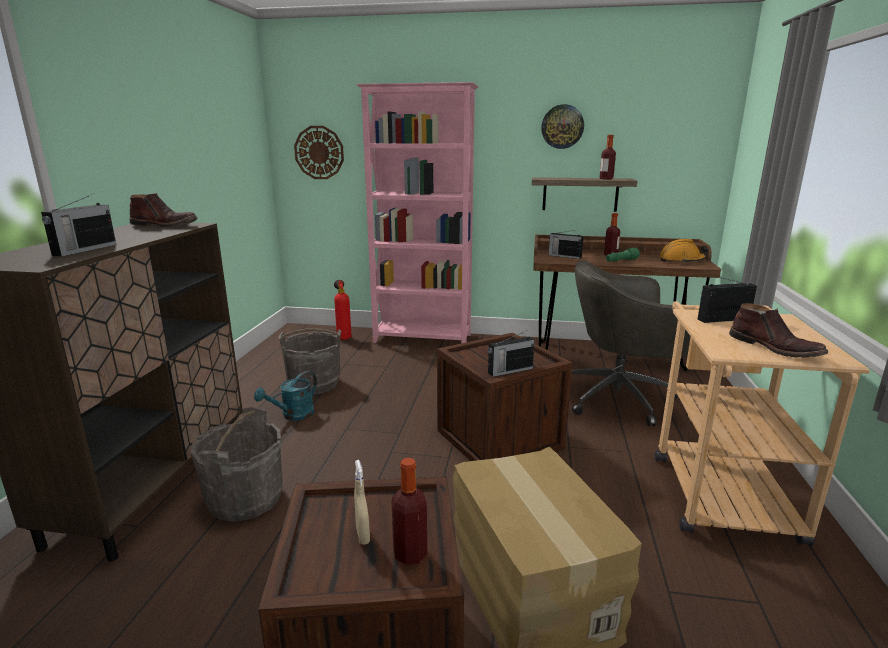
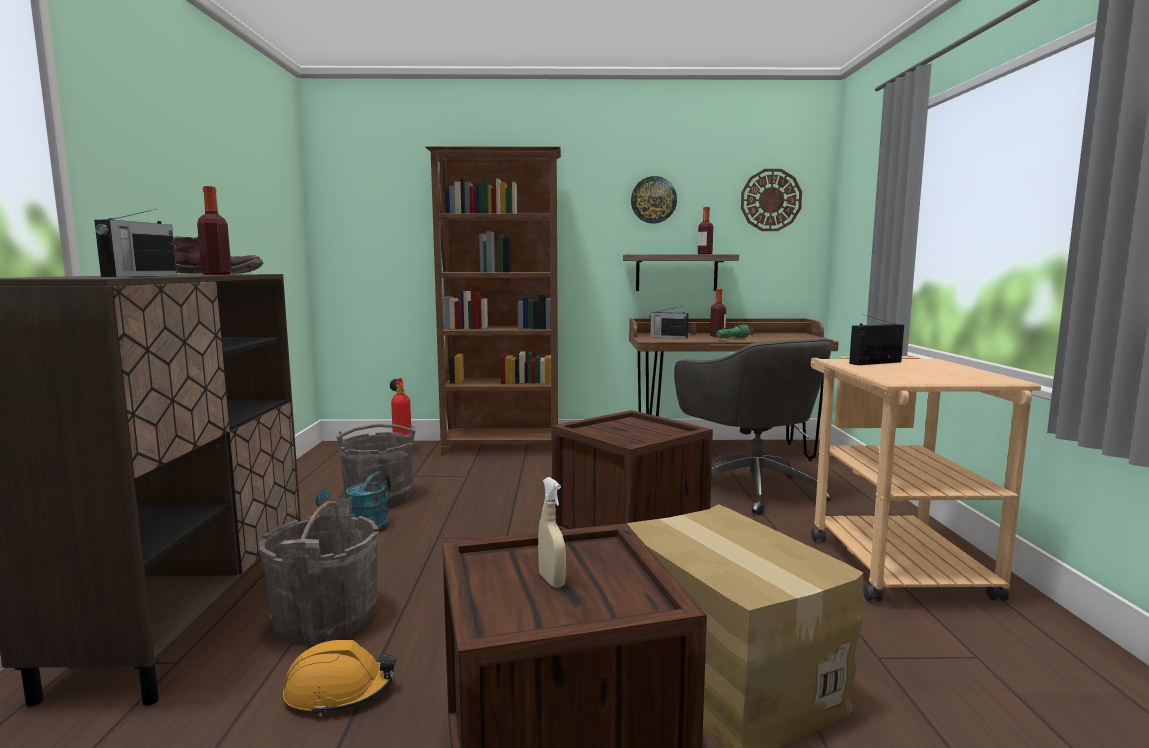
camera: 10 degrees left, 10 degrees down
wall clock [294,126,344,179] -> wall clock moved to [741,169,802,231]
pink bookcase [356,82,479,343] -> brown bookcase [425,146,561,455]
bottle [391,458,427,565] -> bottle moved to [197,186,232,275]
radio [488,331,535,377] -> none
grey office chair [571,260,691,426] -> grey office chair turned 105 degrees counterclockwise [674,338,833,515]
orange hard hat [659,239,709,263] -> orange hard hat moved to [283,640,396,717]
brown boot [729,303,828,358] -> none

